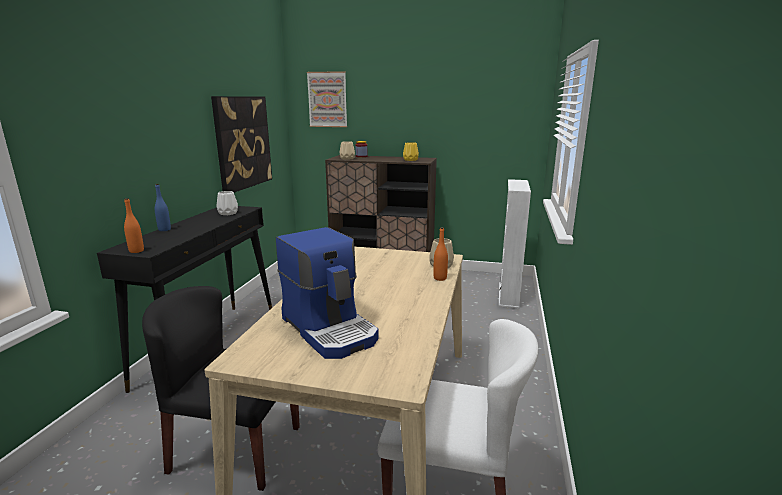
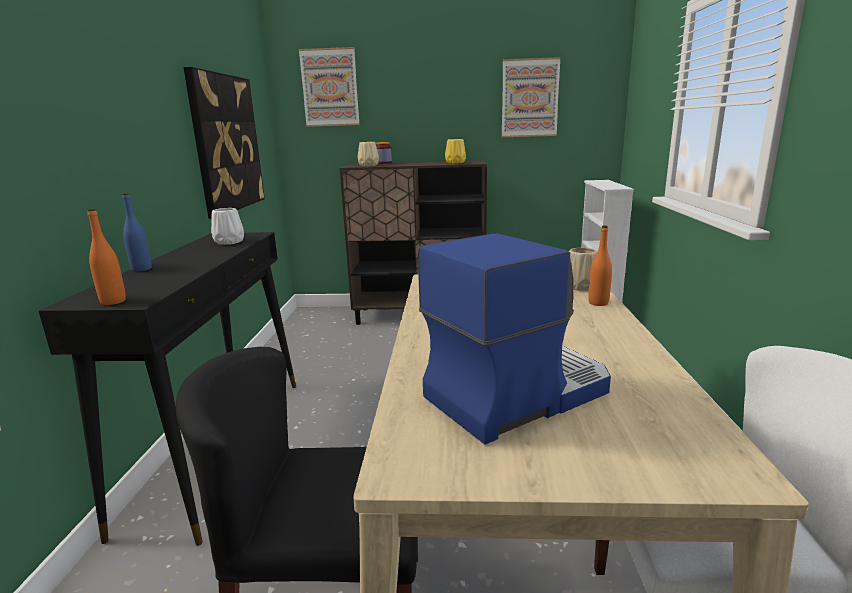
camera: 10 degrees left, 0 degrees up
coffee machine [276,227,379,359] -> coffee machine turned 75 degrees counterclockwise [418,233,611,445]
none -> picture [502,57,561,137]

